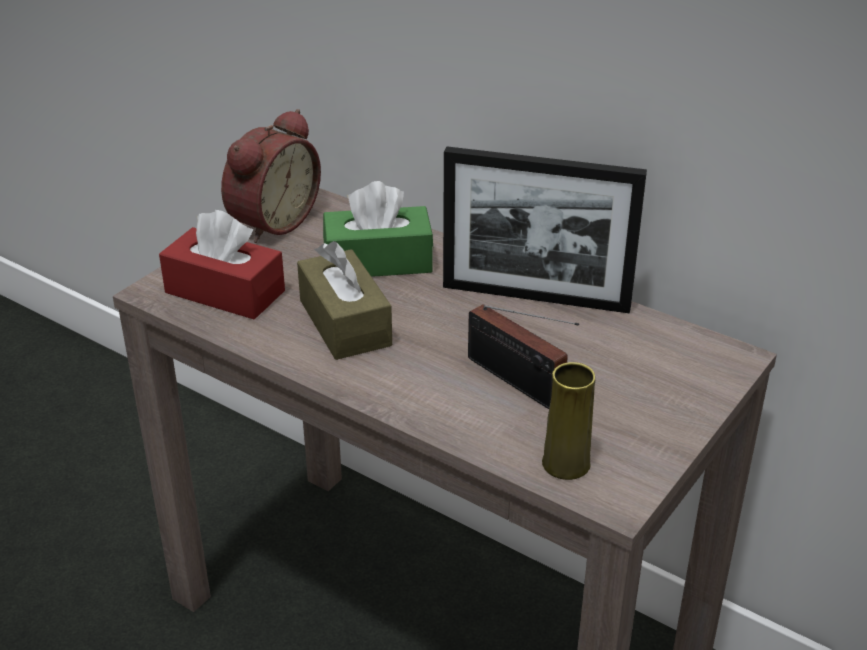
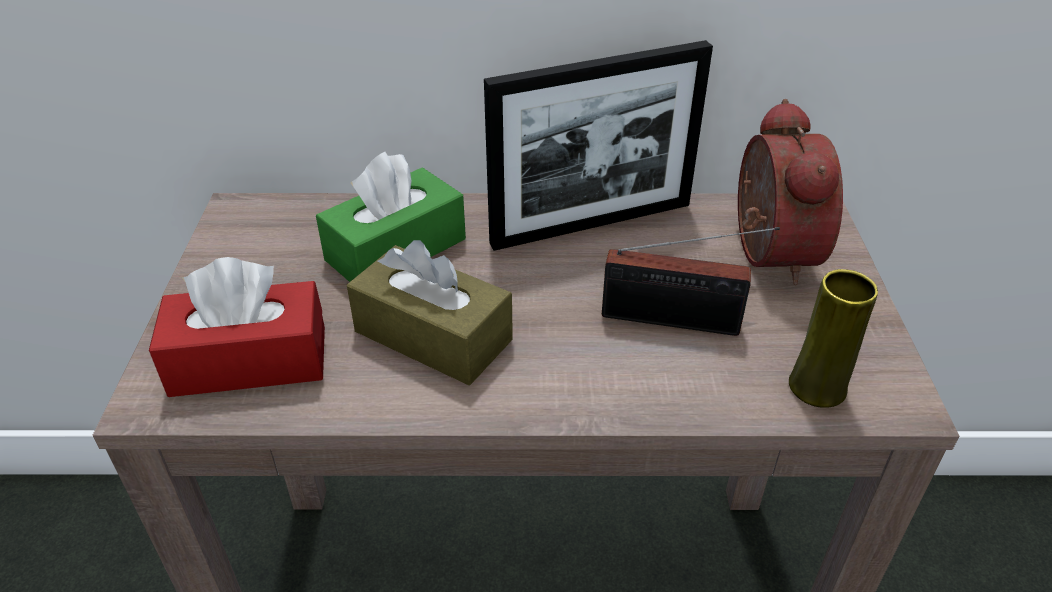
camera: 35 degrees left, 5 degrees up
alarm clock [221,109,321,243] -> alarm clock moved to [738,99,843,286]

